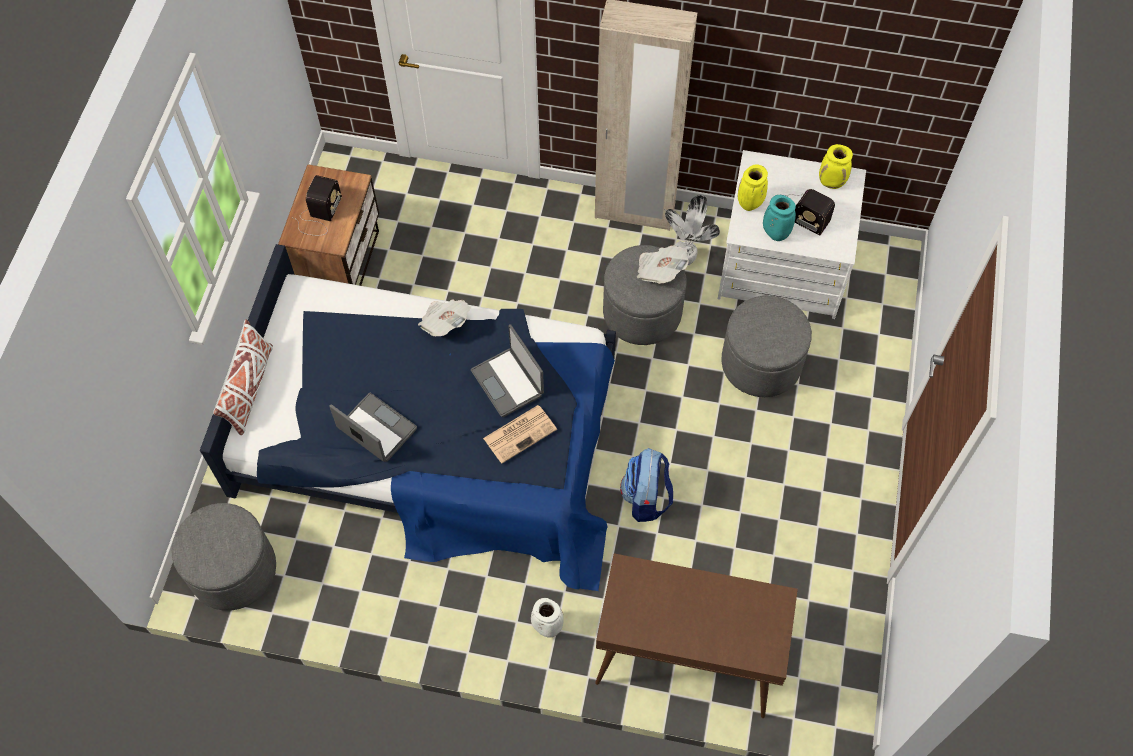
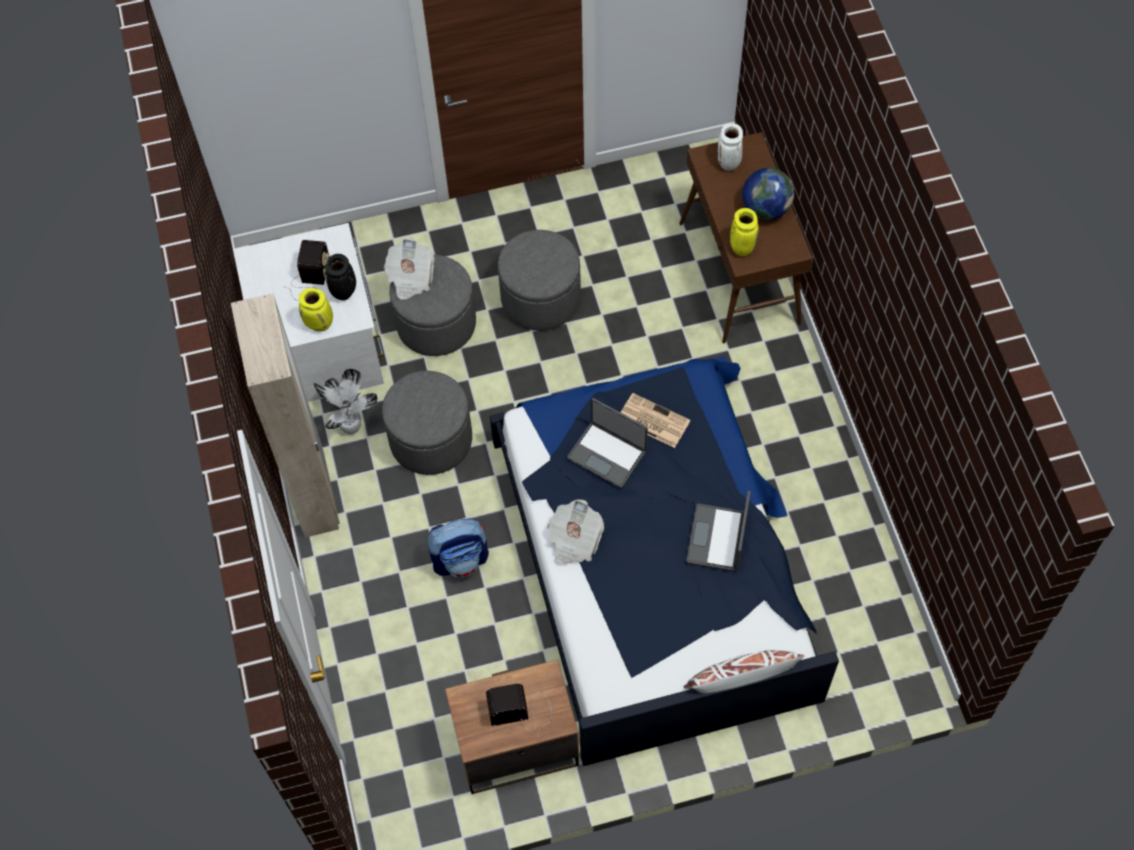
camera: 115 degrees left, 0 degrees up
grey ottoman [171,503,276,611] -> grey ottoman moved to [498,230,581,331]
laptop [471,324,544,417] -> laptop turned 90 degrees clockwise [567,398,648,488]
white vase [531,598,564,638] -> white vase moved to [718,123,743,171]
backpack [620,448,673,522] -> backpack moved to [428,519,489,577]
newspaper [637,245,689,284] -> newspaper moved to [384,238,435,300]
turquoise vase [763,195,796,241] -> black vase [325,254,356,300]
yellow vase [819,144,853,189] -> yellow vase moved to [730,208,759,256]
none -> globe [742,168,794,220]

